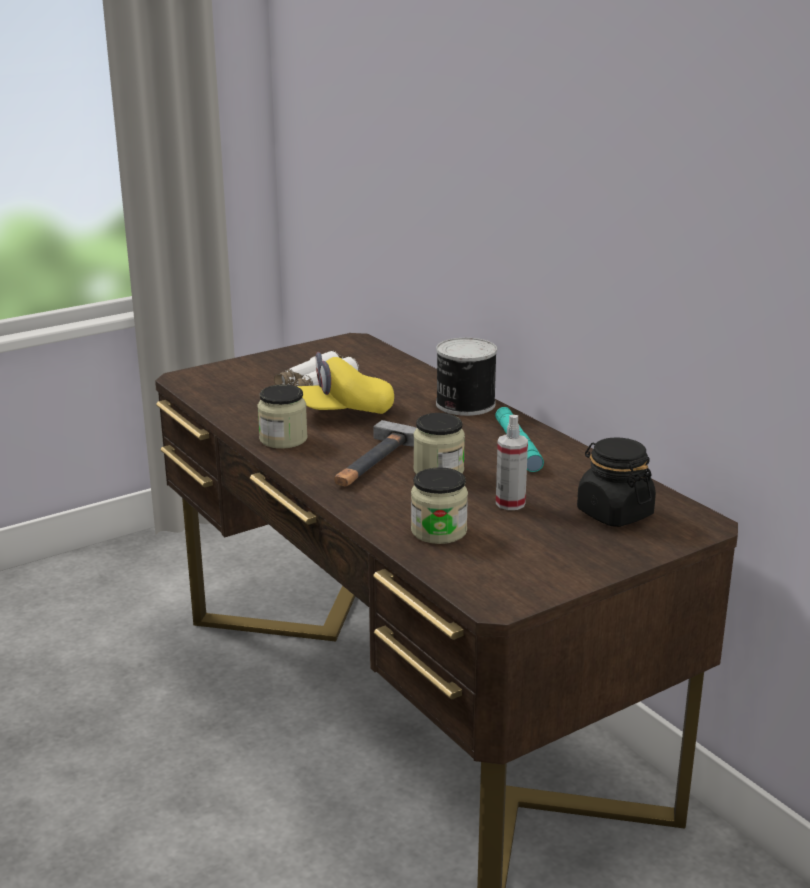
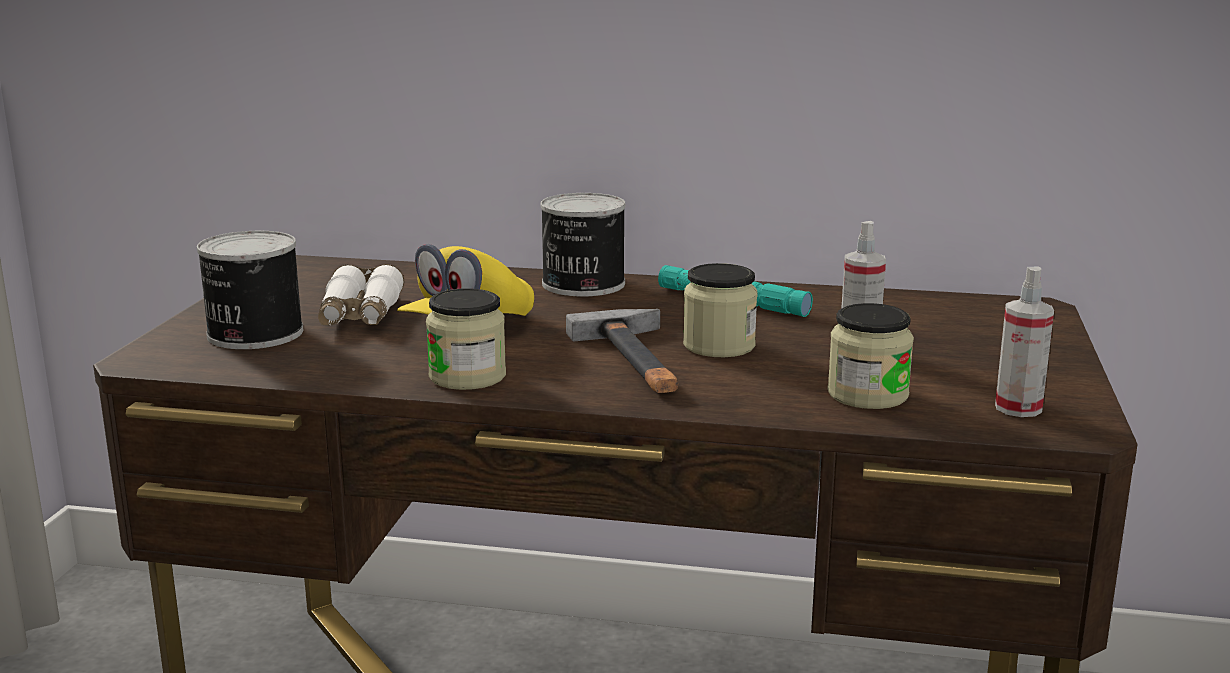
camera: 45 degrees left, 5 degrees down
black jar [577,437,656,527] -> none
none -> can [197,231,303,349]
none -> spray bottle [995,266,1054,417]

